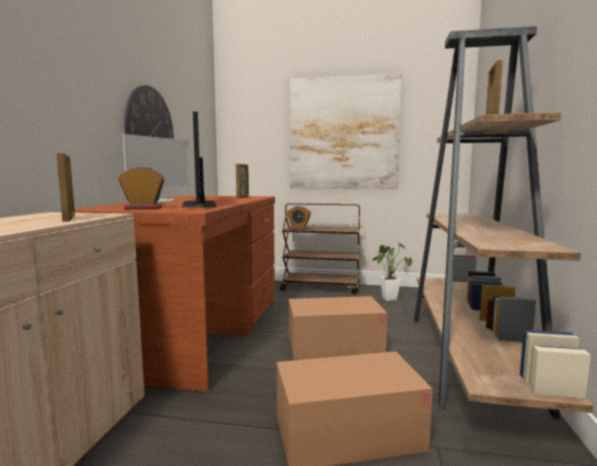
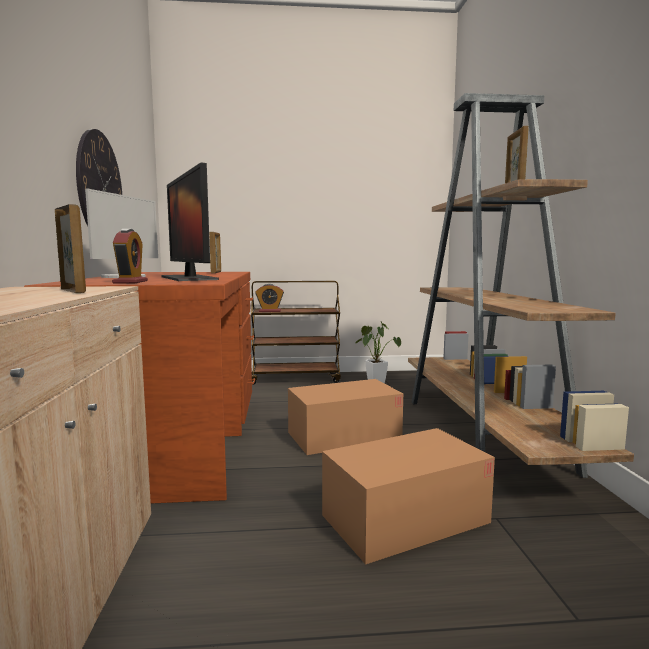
camera: 15 degrees left, 0 degrees up
alarm clock [118,166,165,209] -> alarm clock turned 105 degrees clockwise [112,229,148,284]
picture [290,74,402,189] -> none

